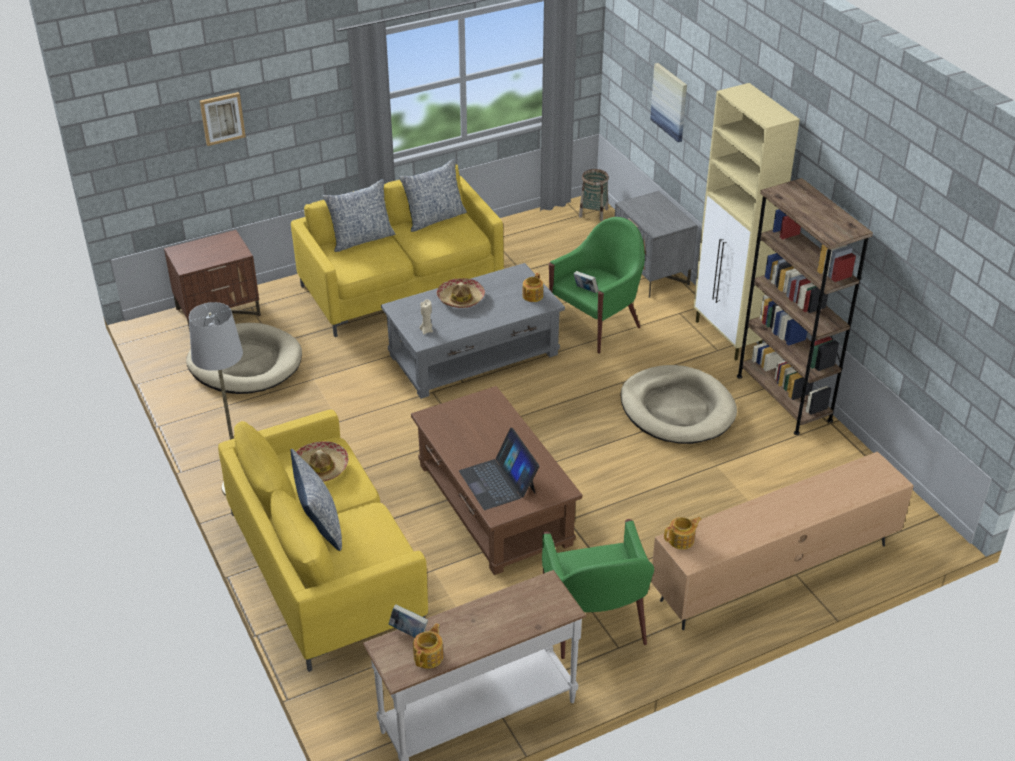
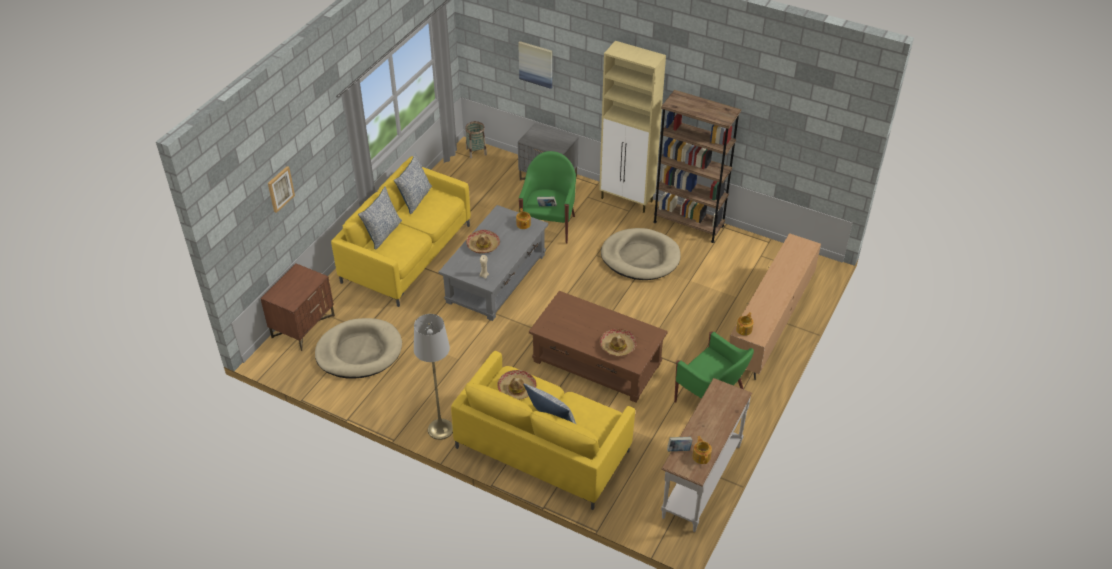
camera: 35 degrees left, 5 degrees up
laptop [459,428,539,510] -> hat [599,329,637,357]

